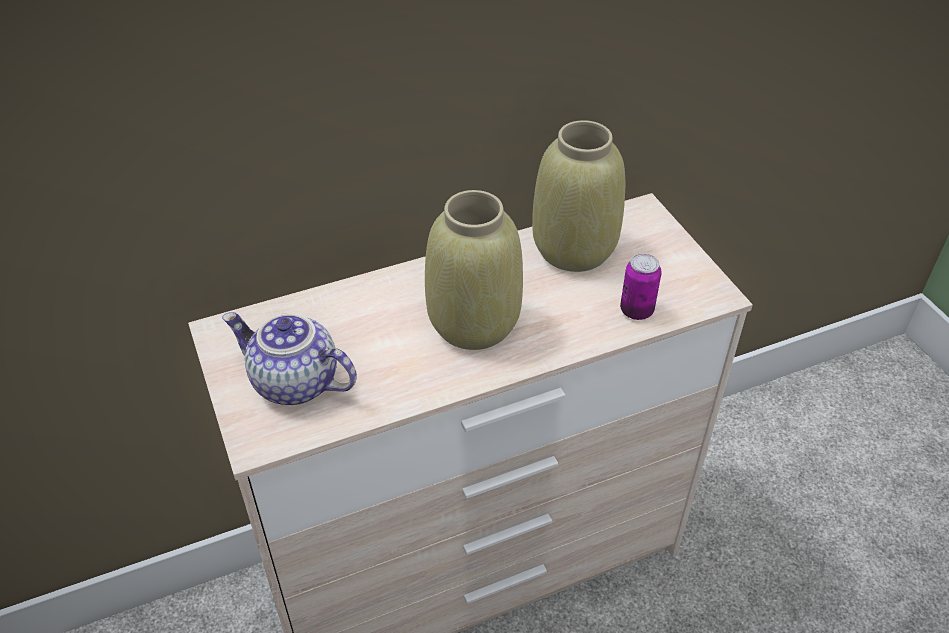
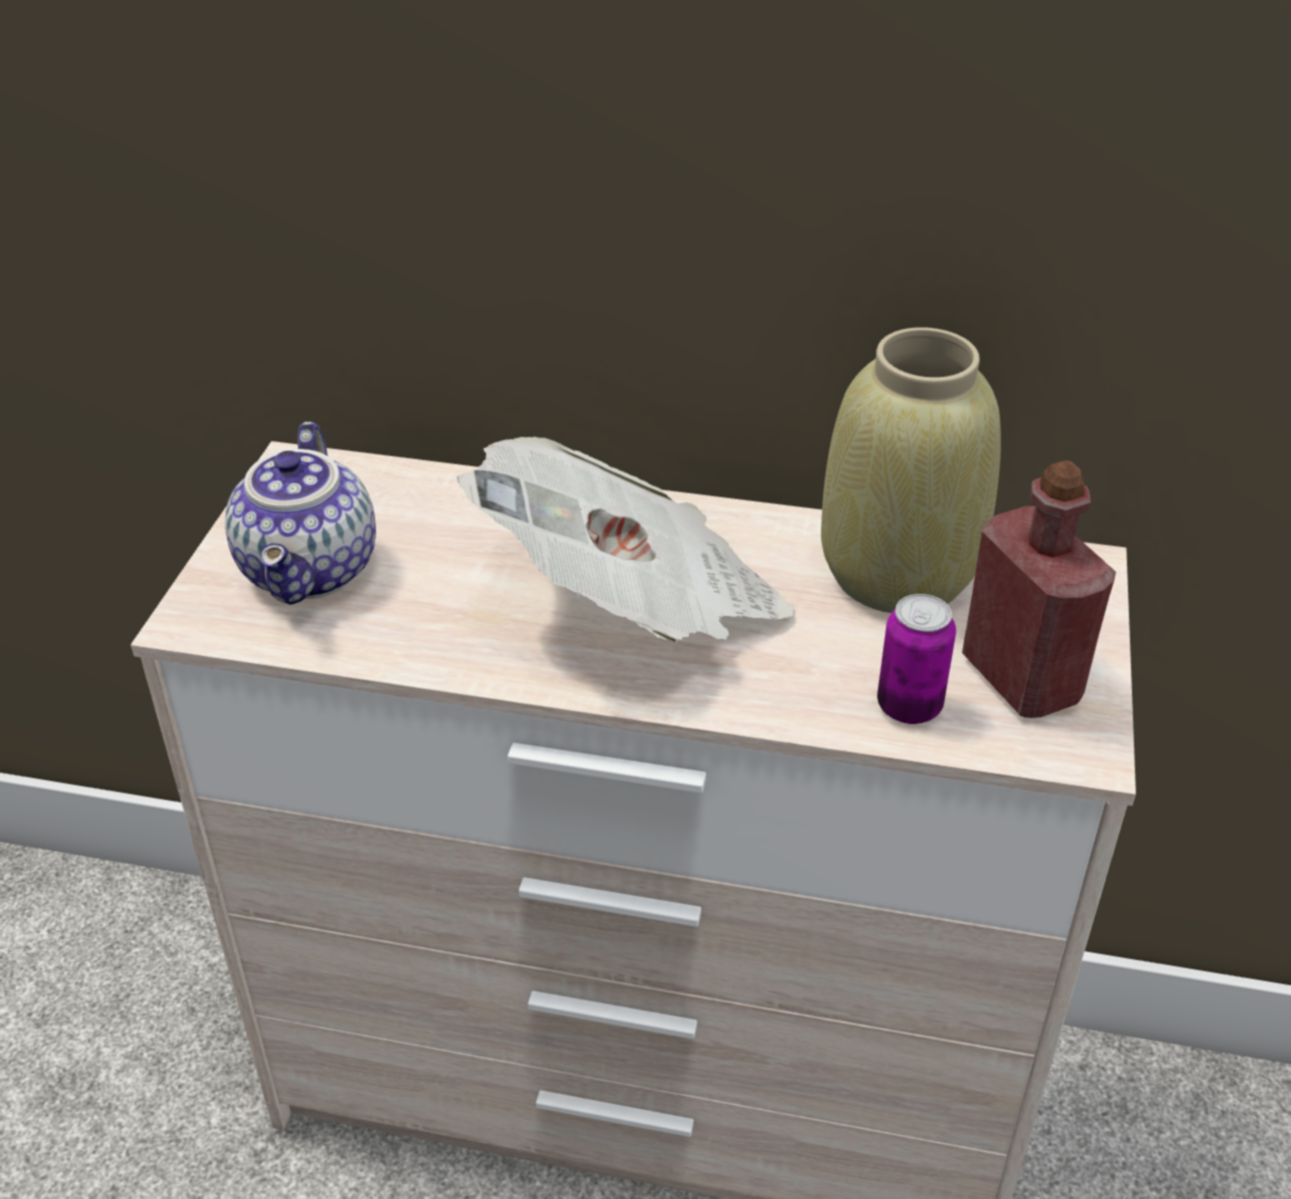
camera: 35 degrees right, 5 degrees down
teapot [222,312,357,405] -> teapot turned 150 degrees counterclockwise [225,422,376,605]
beige vase [425,190,523,350] -> newspaper [457,437,794,642]
none -> red bottle [962,460,1116,718]

